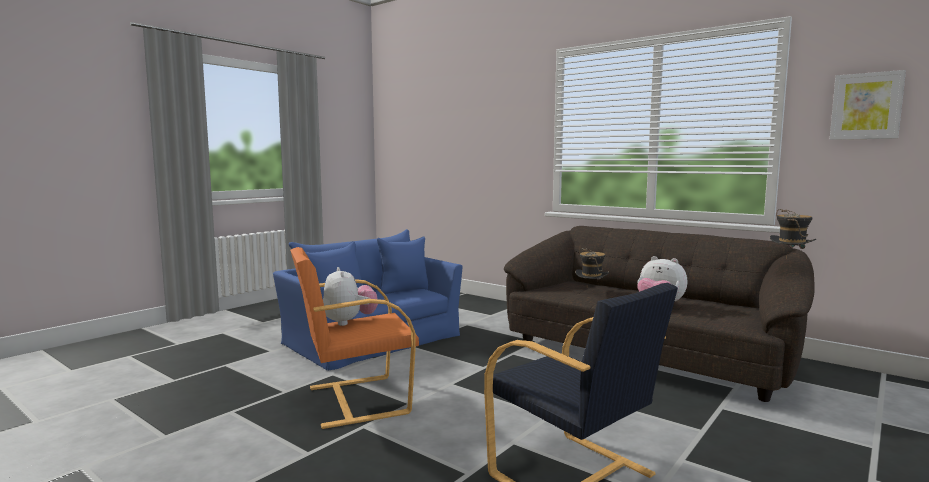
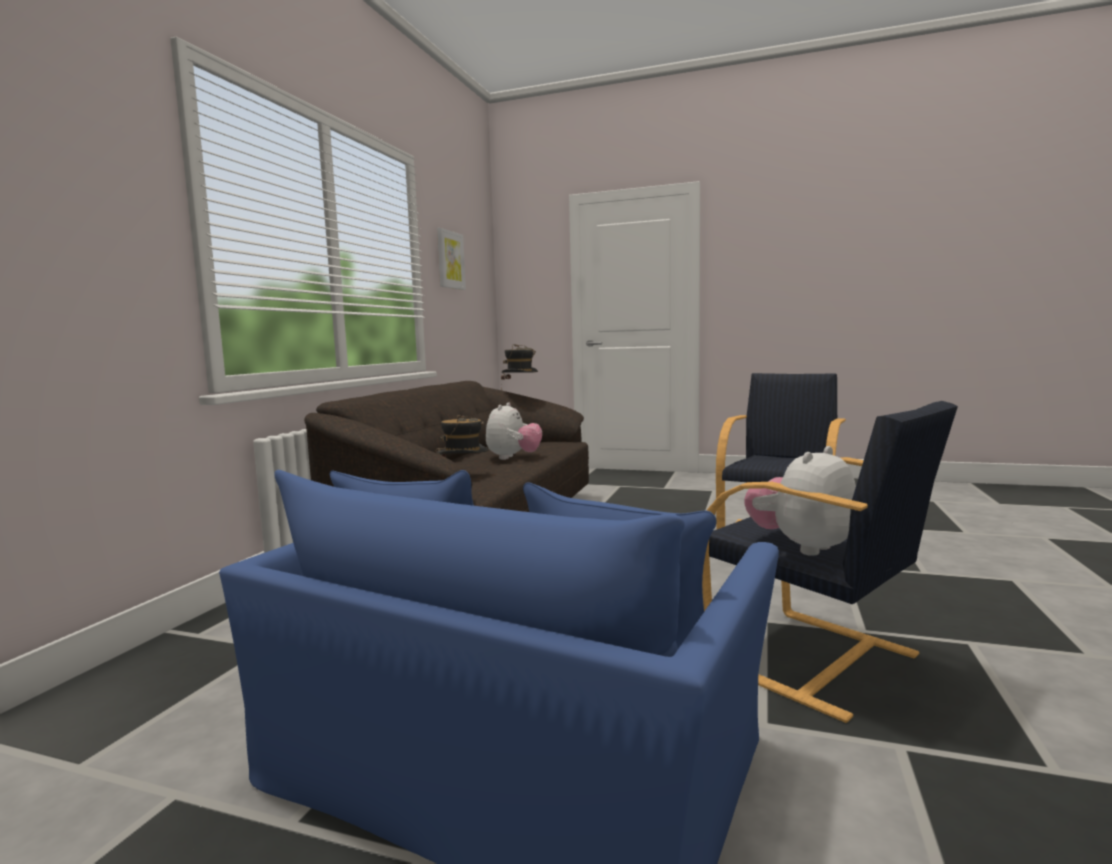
camera: 110 degrees left, 0 degrees up
orange armchair [290,247,419,429] -> black armchair [702,401,958,723]

